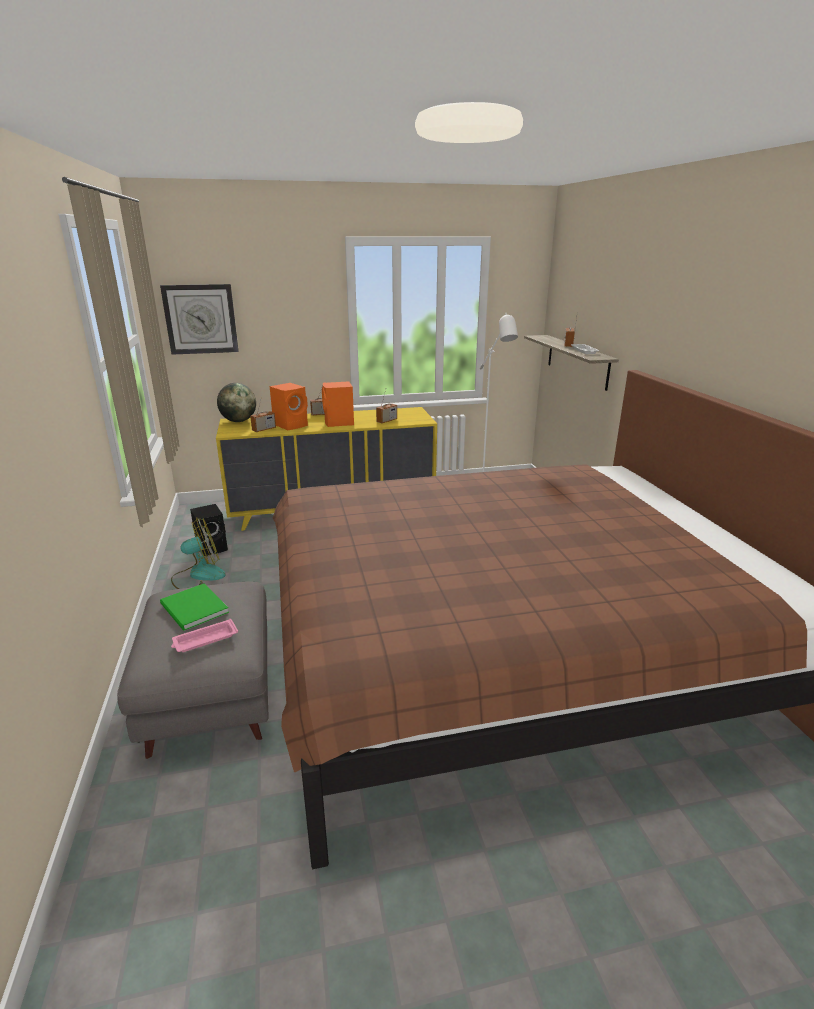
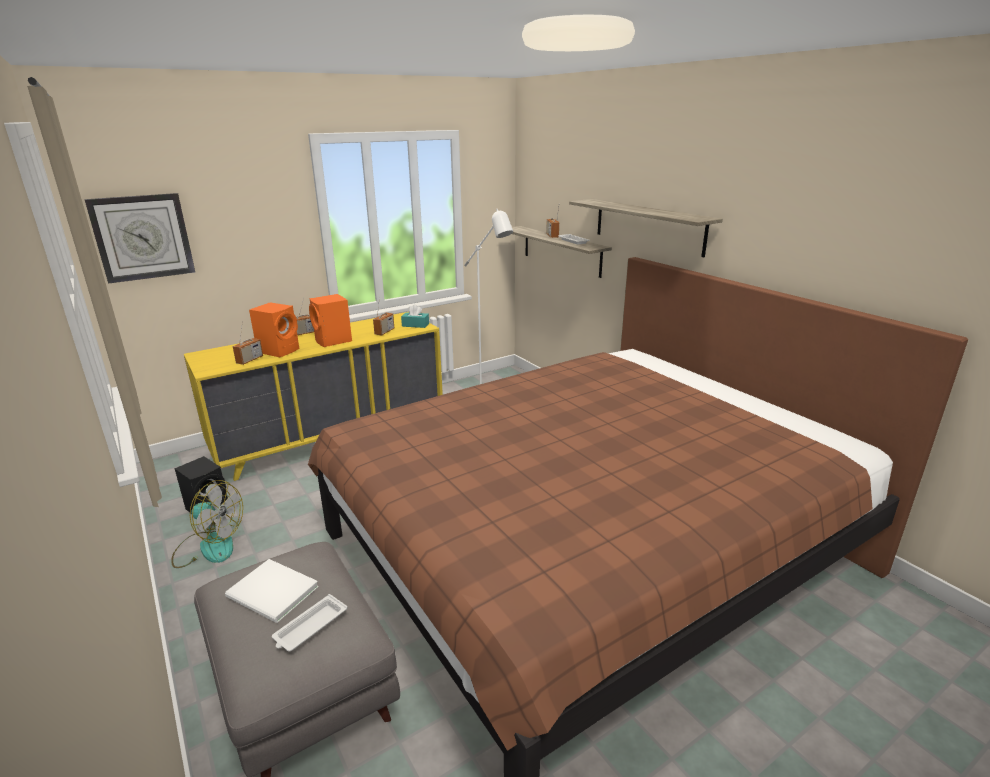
camera: 20 degrees left, 0 degrees up
green book [160,583,229,631] -> white book [225,559,319,623]
fan [171,517,226,589] -> fan turned 60 degrees clockwise [171,480,243,568]
pink tray [171,619,238,652] -> white tray [272,594,347,652]
globe [217,383,256,422] -> none
none -> turquoise tissue box [401,304,429,328]
none -> shelf [569,199,723,257]

